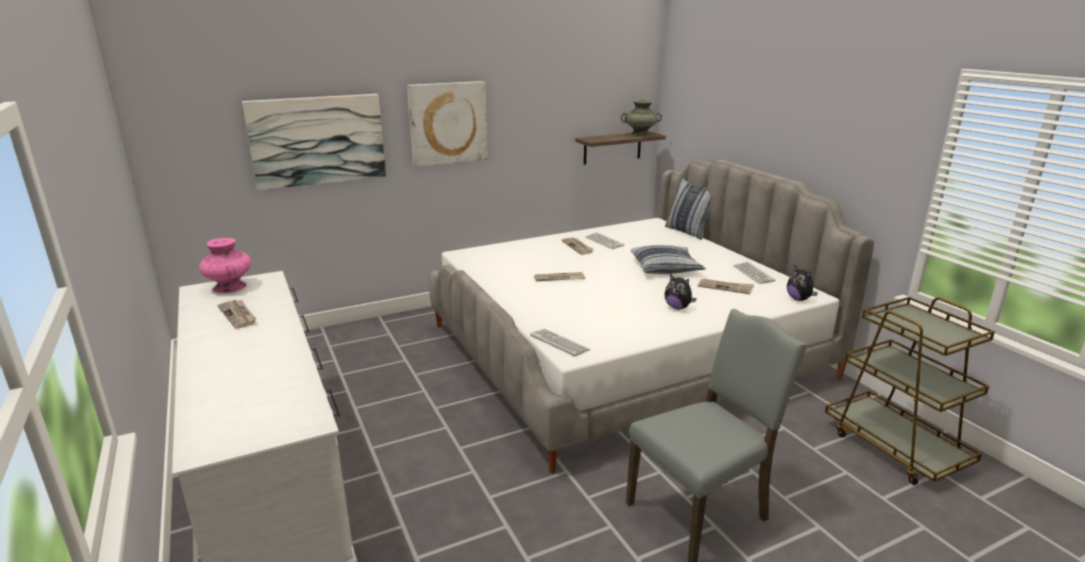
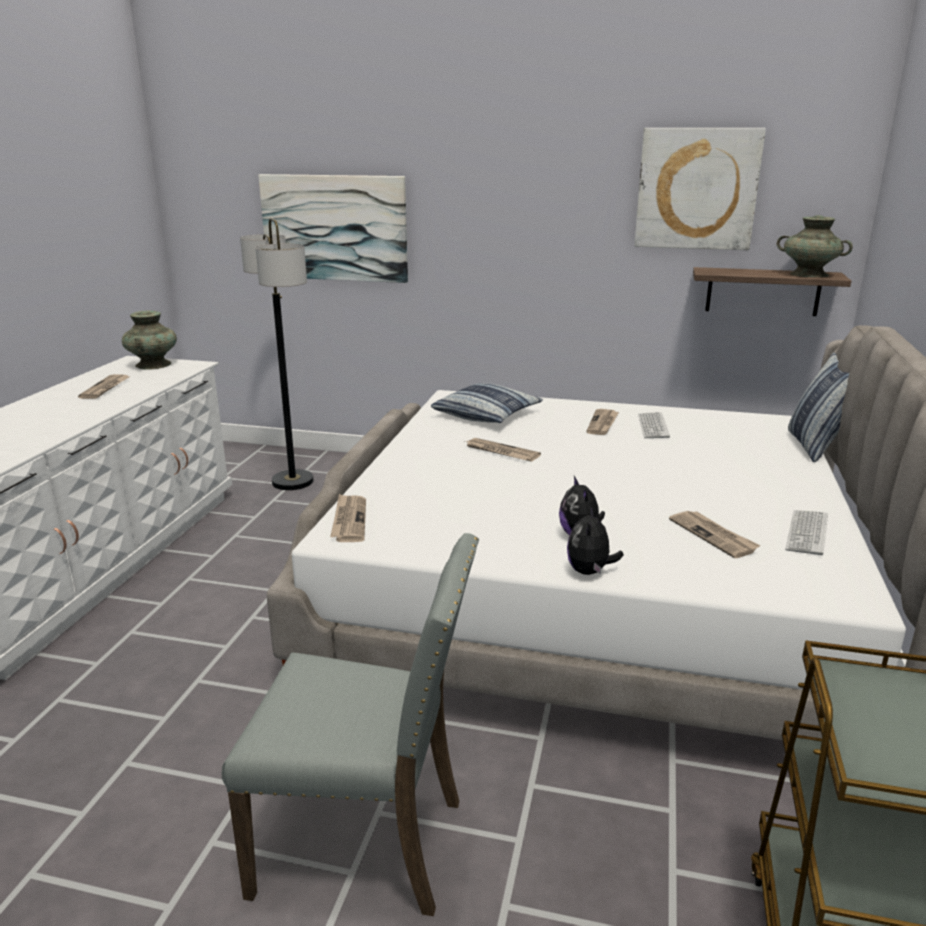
camera: 40 degrees right, 0 degrees up
pink vase [199,238,252,293] -> turquoise vase [122,311,177,370]
picture [407,81,488,167] -> picture moved to [634,128,766,250]
keyboard [530,329,590,356] -> newspaper [330,494,366,542]
pillow [631,245,706,274] -> pillow moved to [431,383,543,423]
plush toy [787,266,818,301] -> plush toy moved to [567,507,624,575]
none -> floor lamp [240,218,313,490]

